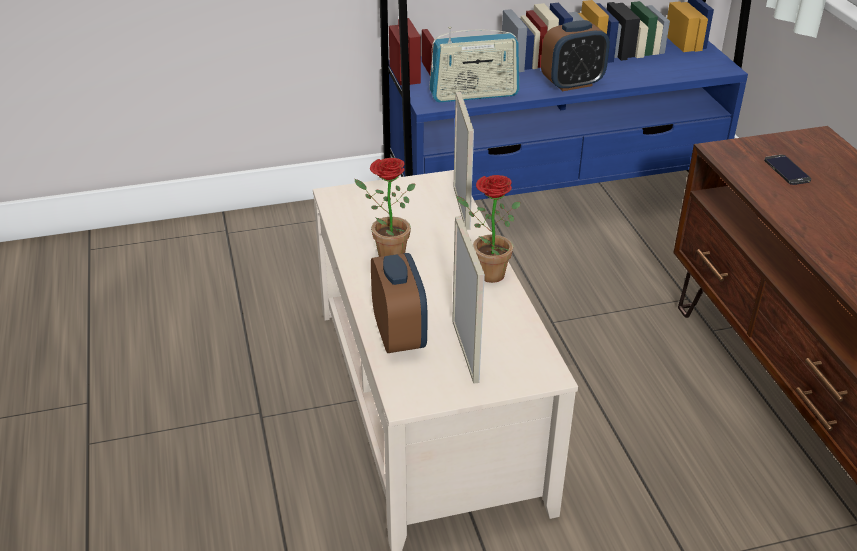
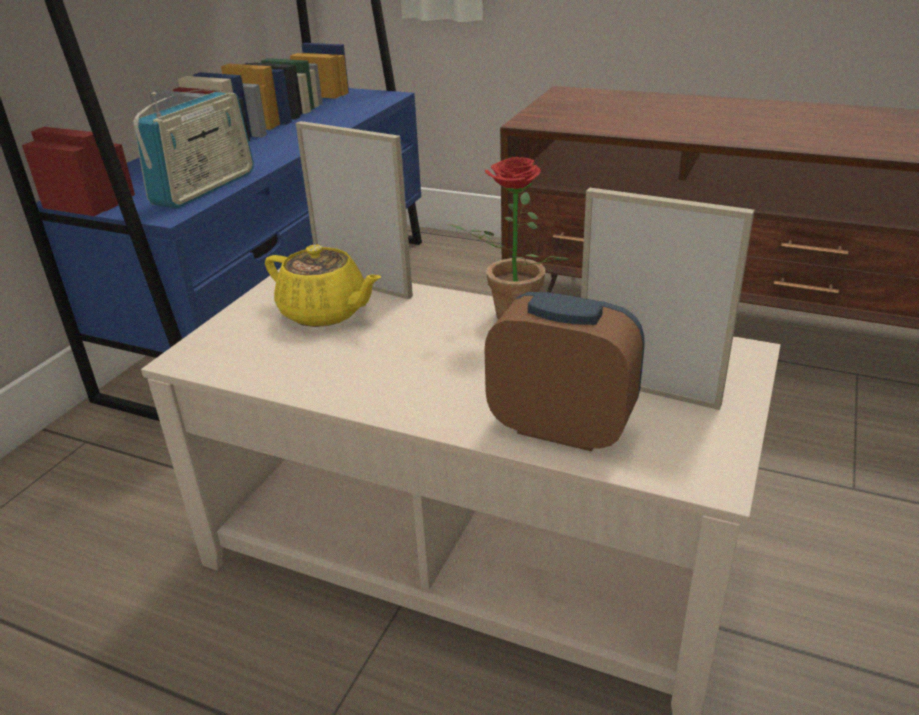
camera: 50 degrees left, 5 degrees down
potted plant [355,158,415,257] -> none
alarm clock [541,20,610,91] -> none
phone [764,155,811,185] -> none
none -> yellow teapot [265,244,381,327]

